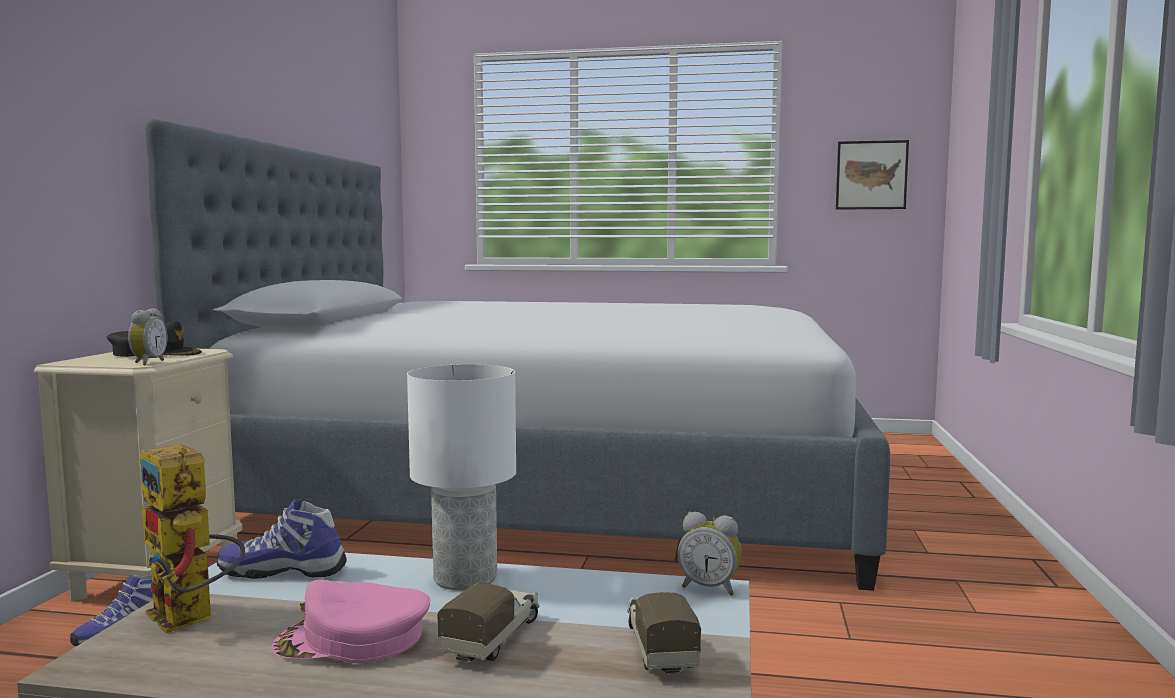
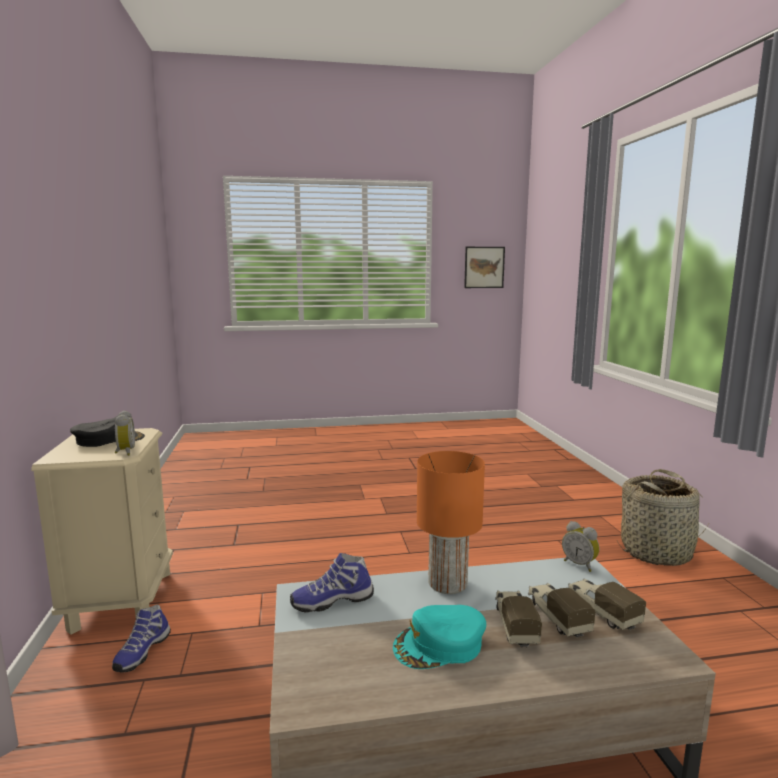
camera: 20 degrees left, 5 degrees up
toy robot [140,444,245,633] -> none
bed [145,118,890,591] -> none
pink cap [272,580,430,663] -> turquoise cap [393,605,486,669]
white table lamp [407,364,516,590] -> orange table lamp [417,451,485,594]
alarm clock [678,512,742,596] -> alarm clock turned 45 degrees clockwise [562,521,600,572]
none -> toy truck [528,583,596,639]
none -> basket [617,469,709,566]

